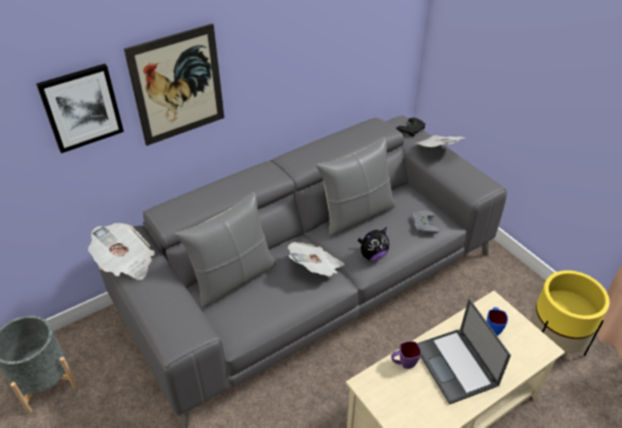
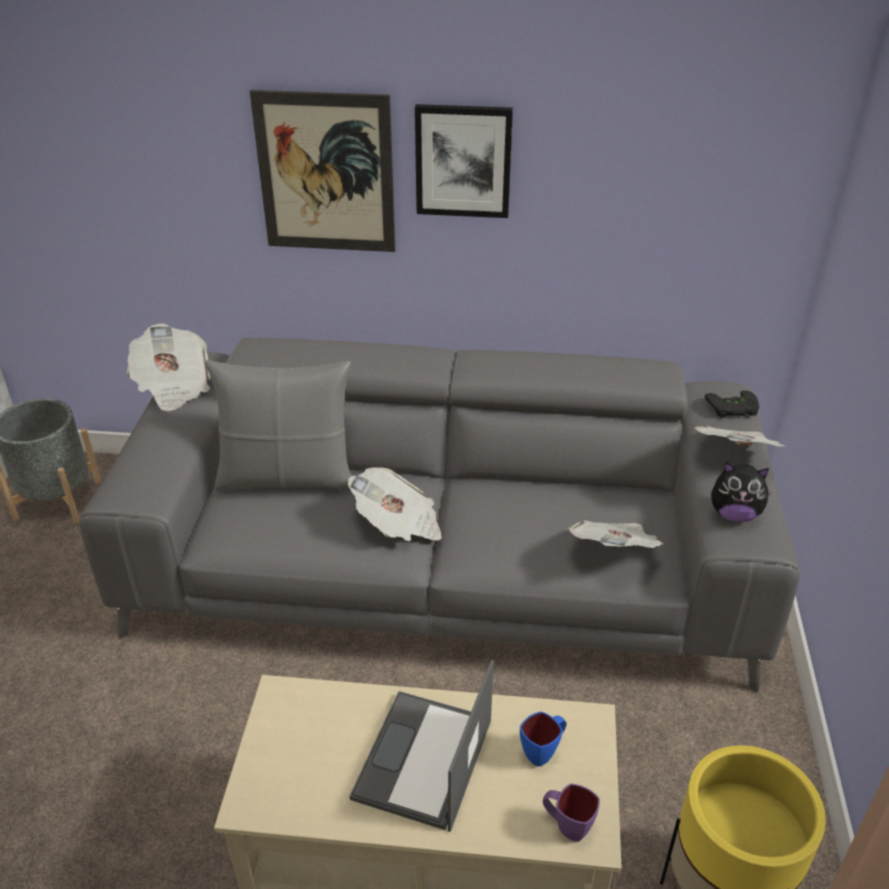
camera: 40 degrees right, 5 degrees down
picture [36,64,124,153] -> picture moved to [415,104,513,218]
grey pillow [316,137,395,237] -> none
plush toy [358,227,389,261] -> plush toy moved to [711,462,771,522]
purple mug [391,341,421,369] -> purple mug moved to [543,784,600,842]
grey game controller [412,211,439,233] -> newspaper [569,520,664,548]

